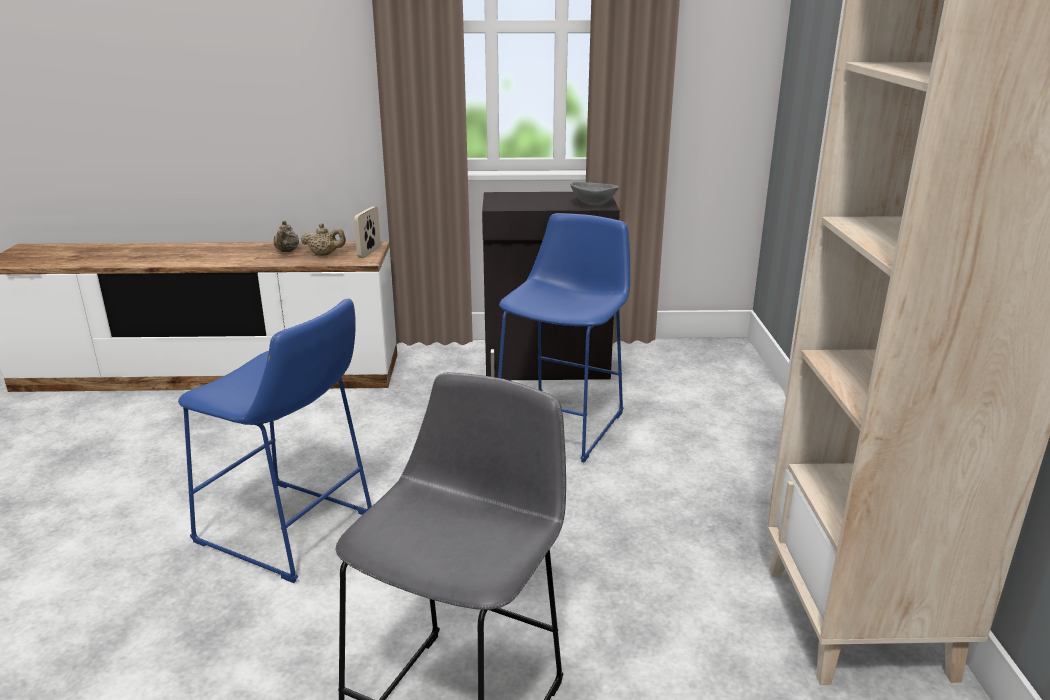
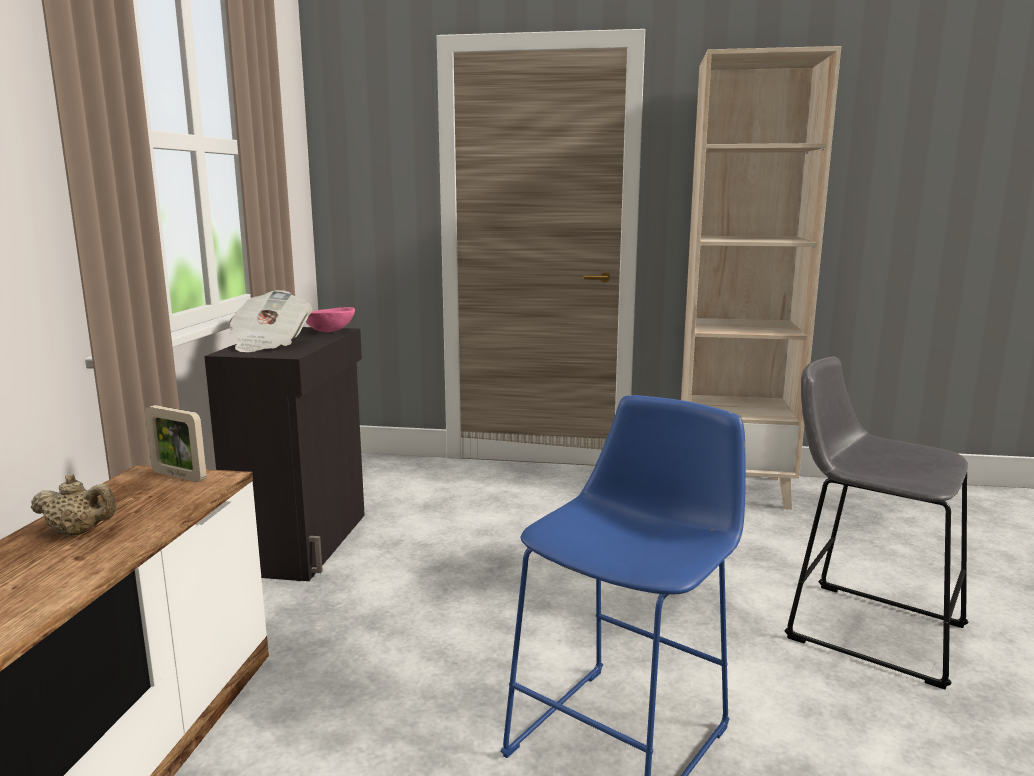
camera: 80 degrees left, 10 degrees down
beige teapot [301,223,346,256] -> none
blue stool [498,213,630,462] -> none
grey bowl [570,182,619,205] -> pink bowl [306,307,355,332]
none -> newspaper [229,290,312,352]

